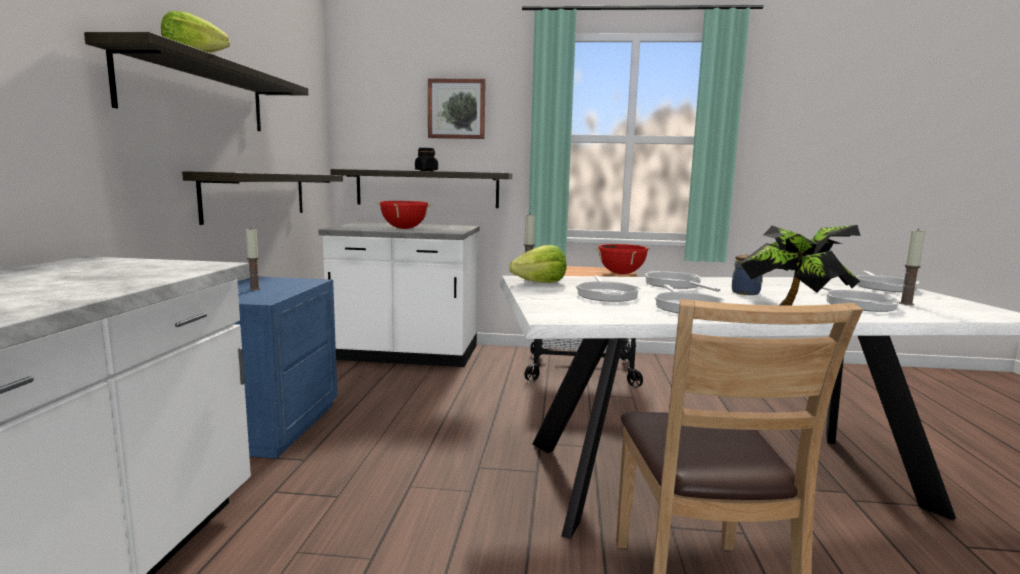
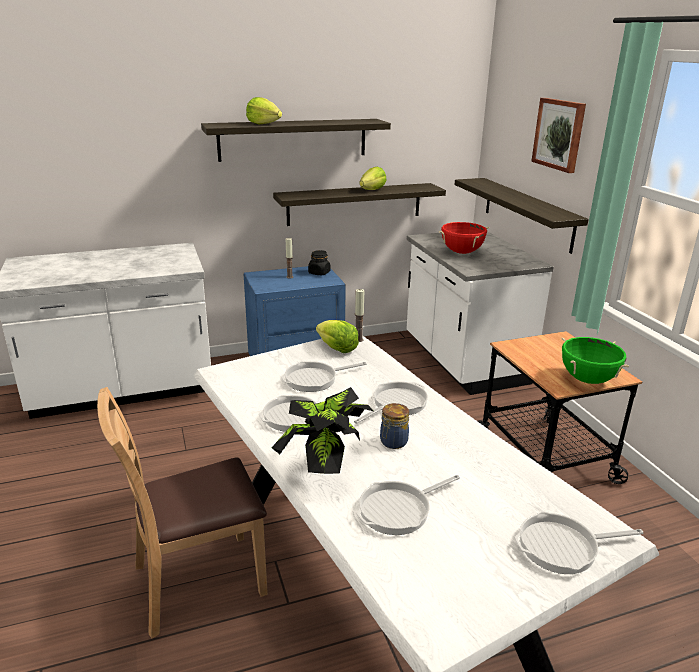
camera: 65 degrees right, 15 degrees up
black jar [415,148,438,171] -> black jar moved to [308,250,330,275]
red cooking pot [594,244,651,274] -> green cooking pot [561,337,629,384]
candle [899,228,925,305] -> none
none -> lettuce [359,167,386,190]

